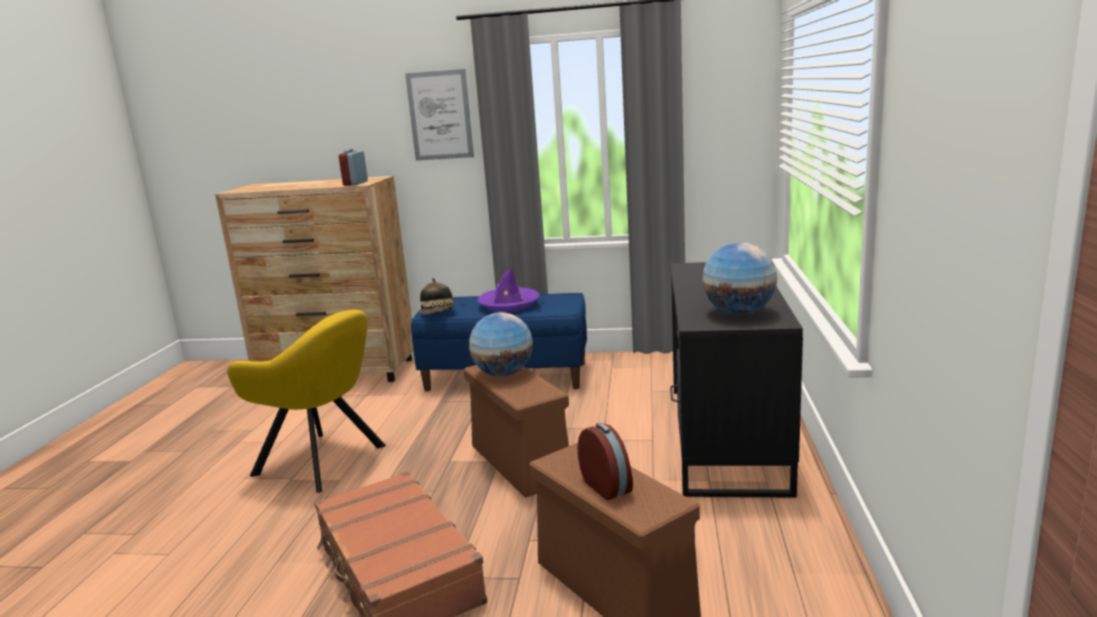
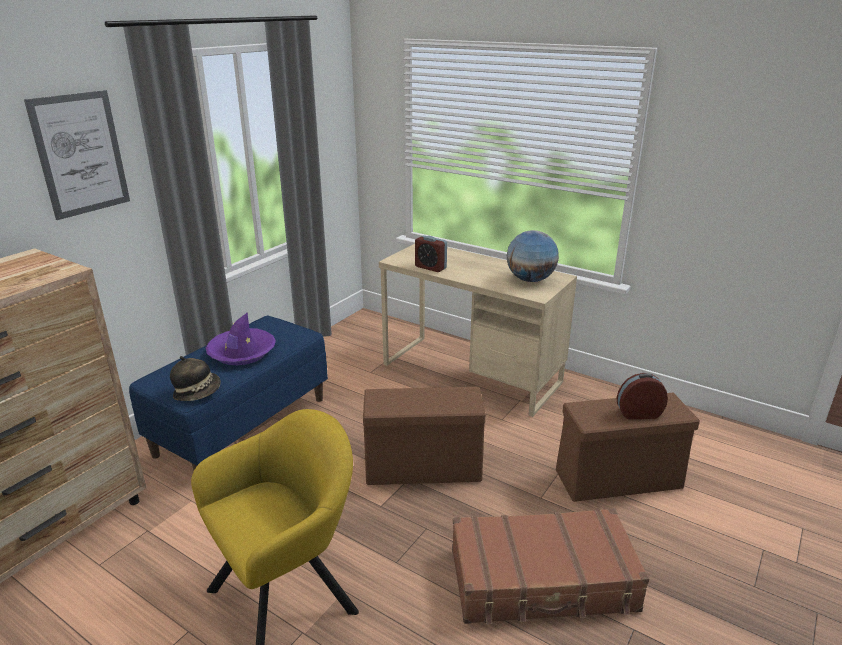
camera: 65 degrees left, 10 degrees up
alarm clock [339,149,368,186] -> alarm clock moved to [415,235,447,272]
globe [469,312,533,376] -> none
black desk [670,262,803,498] -> beige desk [379,244,577,417]

